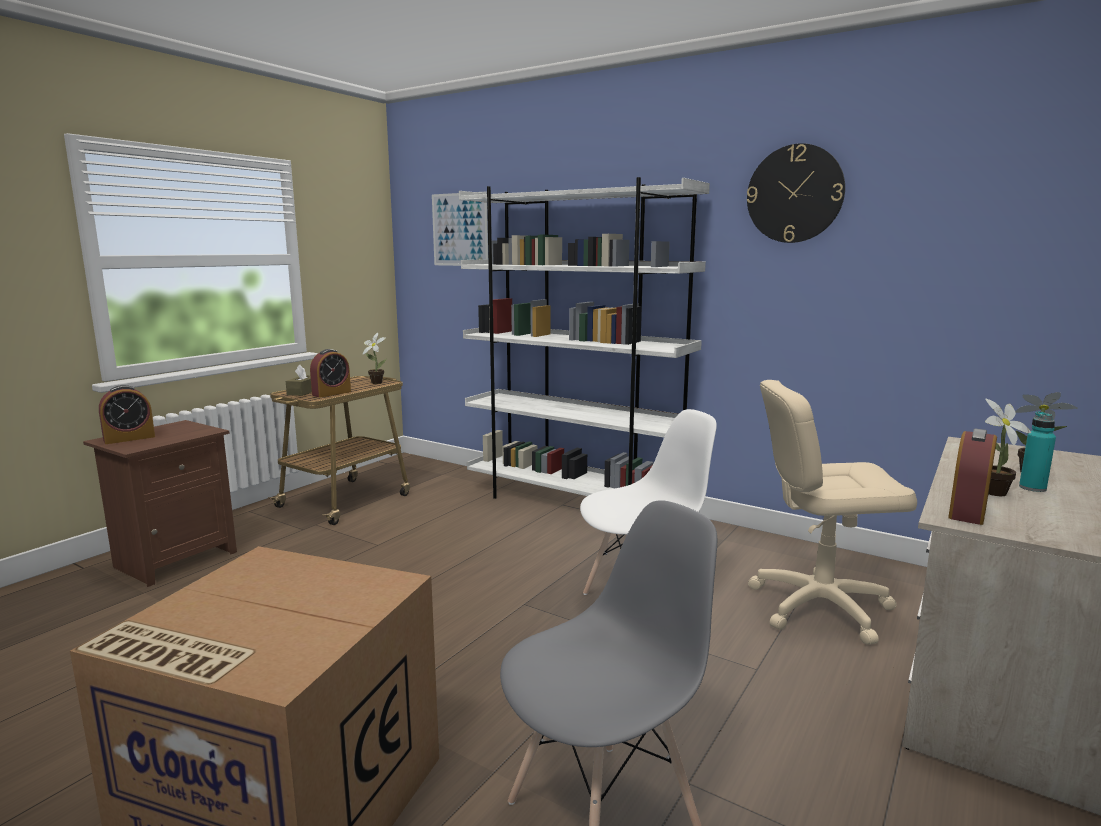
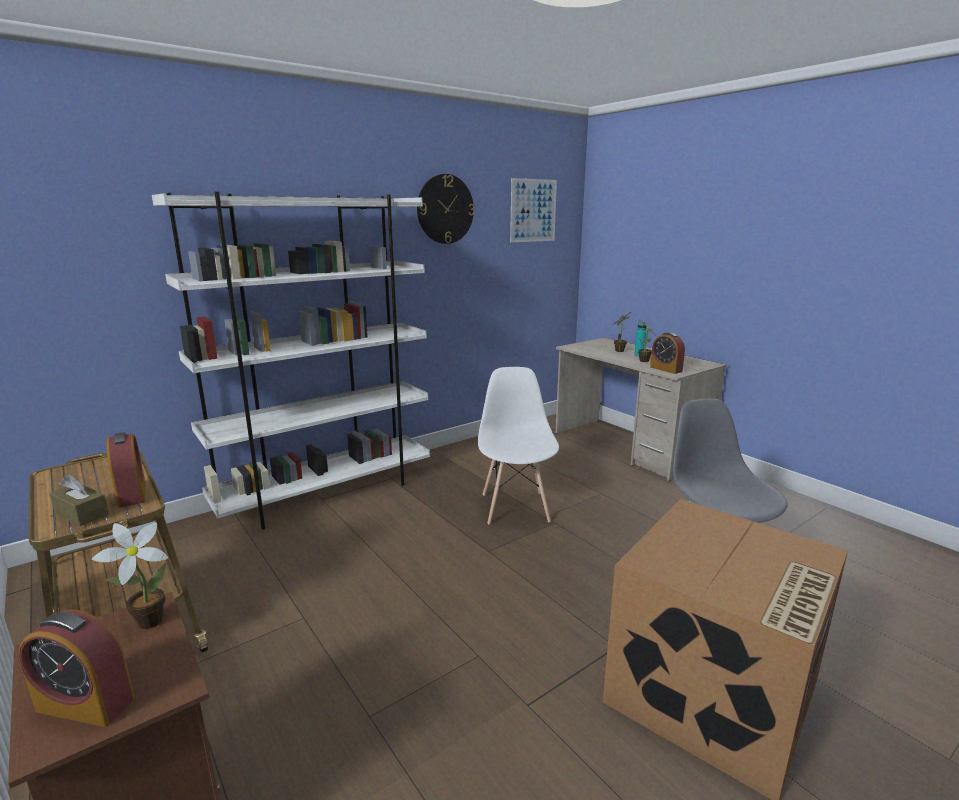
camera: 70 degrees left, 5 degrees up
alarm clock [99,385,155,444] -> alarm clock turned 120 degrees clockwise [19,610,135,727]
potted plant [362,333,387,384] -> potted plant moved to [92,523,168,629]
picture [432,192,488,266] -> picture moved to [510,178,557,242]
beige office chair [748,380,917,645] -> none

